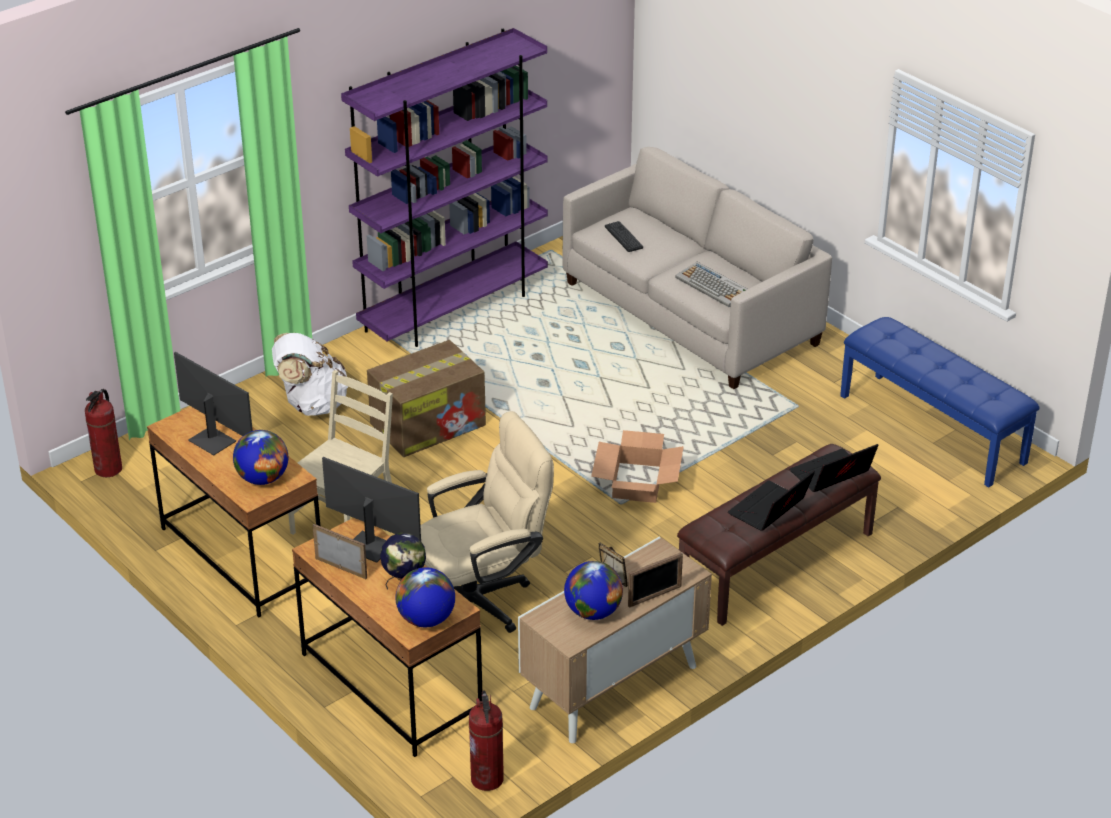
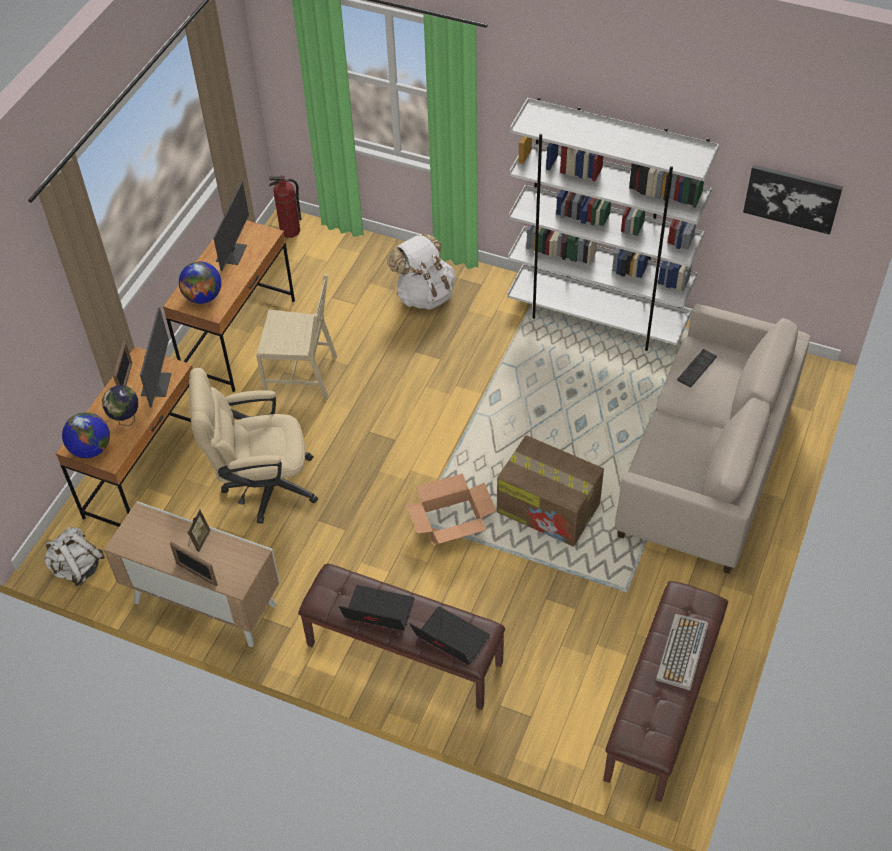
camera: 65 degrees right, 15 degrees up
purple bookcase [341,28,548,347] -> white bookcase [507,97,719,351]
cardboard box [367,340,486,457] -> cardboard box moved to [497,435,604,547]
beige office chair [420,411,554,633] -> beige office chair turned 135 degrees clockwise [189,368,318,524]
fire extinguisher [469,690,504,791] -> white backpack [44,526,105,586]
globe [564,561,623,620] -> none
keyboard [675,262,747,307] -> keyboard moved to [656,614,709,691]
blue bench [840,317,1039,488] -> brown bench [603,581,728,802]
none -> picture [743,165,843,235]

